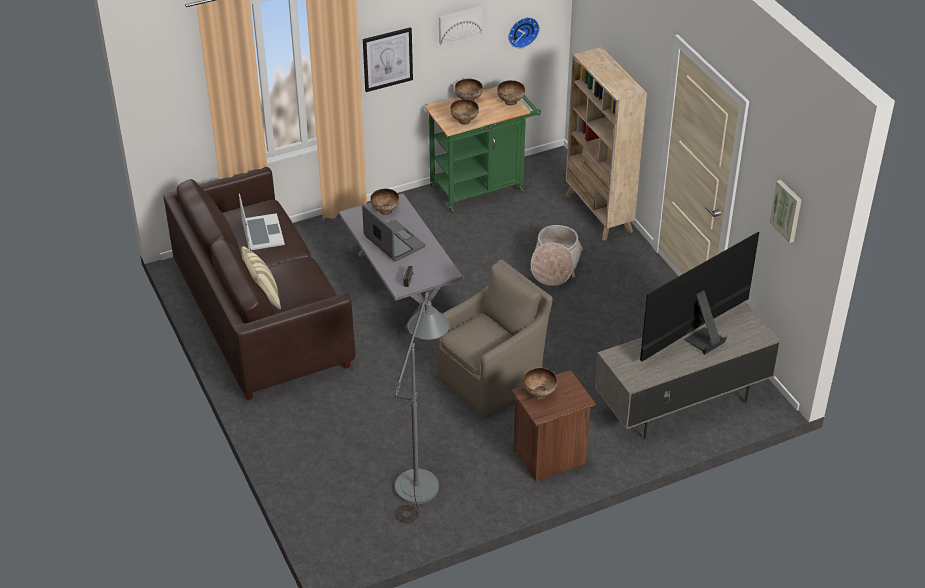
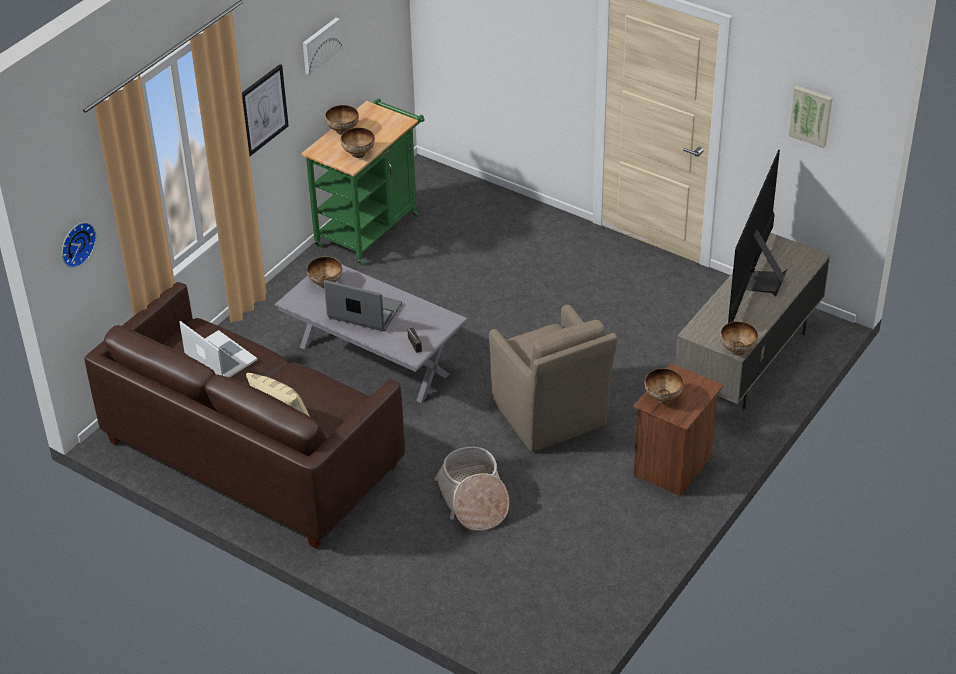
camera: 30 degrees left, 0 degrees up
grey floor lamp [394,290,450,523] -> none
brown armchair [435,260,553,417] -> brown armchair turned 135 degrees clockwise [489,304,617,452]
bowl [497,80,525,106] -> bowl moved to [720,321,758,356]
wall clock [508,17,539,48] -> wall clock moved to [62,222,96,268]
basket [530,225,583,286] -> basket moved to [434,447,509,531]
beige bookcase [565,47,647,241] -> none

